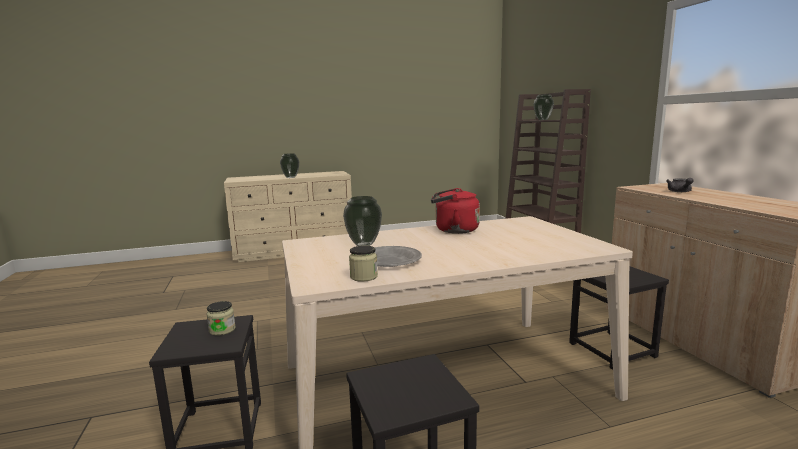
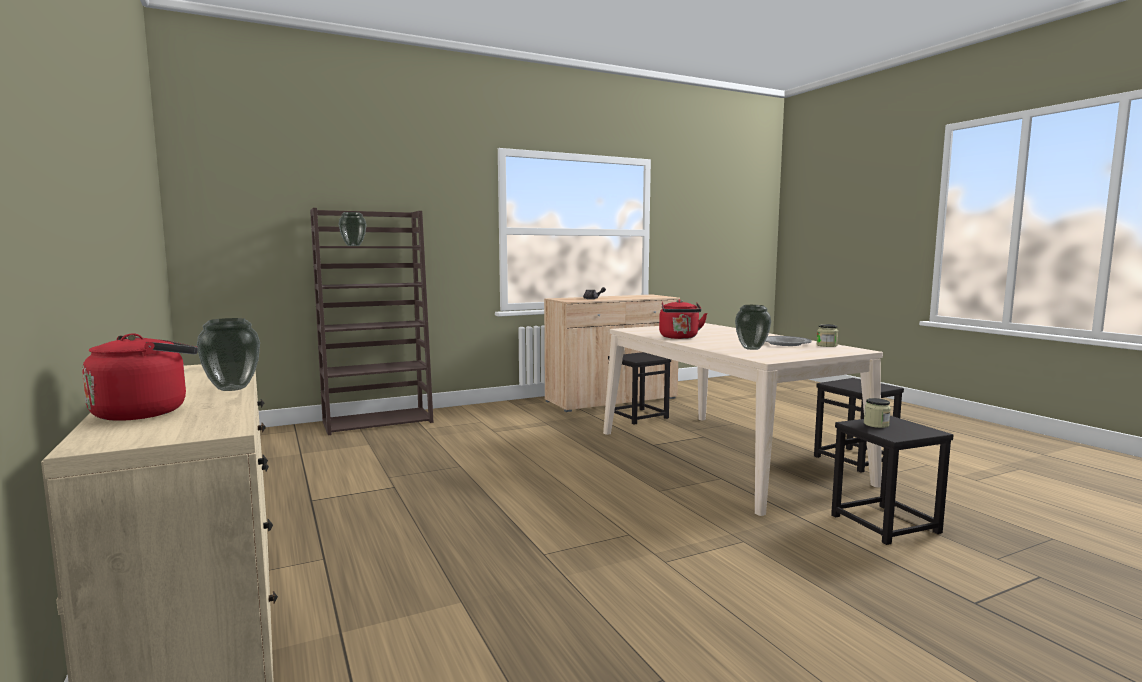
camera: 100 degrees left, 5 degrees down
none -> red kettle [82,333,198,421]

